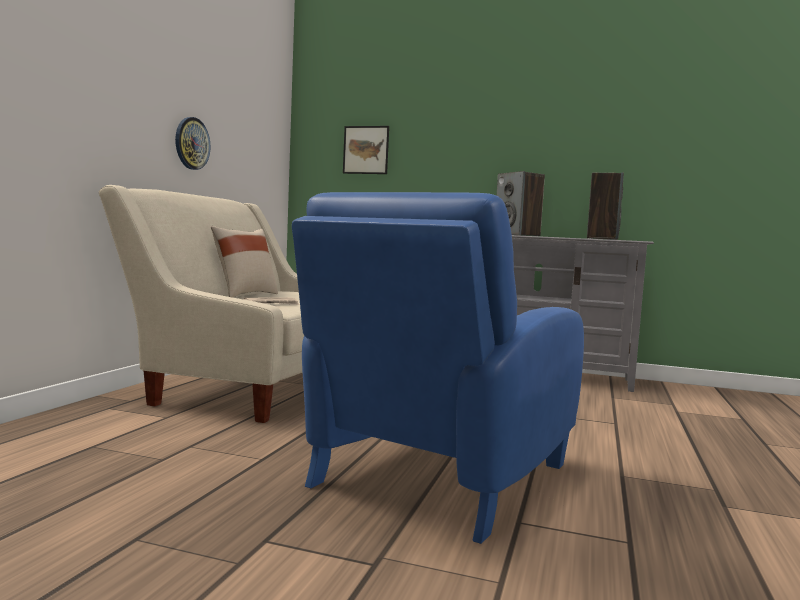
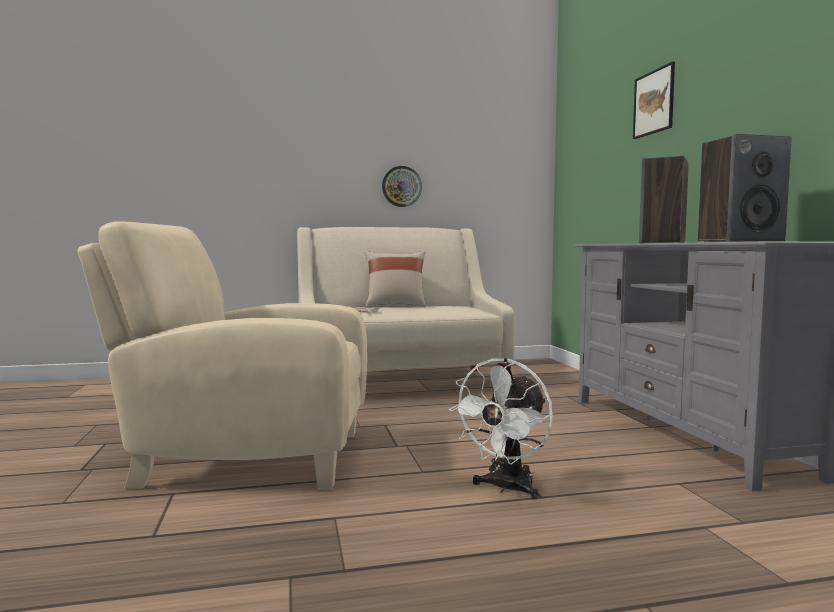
camera: 60 degrees right, 0 degrees up
blue armchair [292,192,584,544] -> beige armchair [78,221,367,490]
picture [343,126,389,174] -> picture moved to [633,62,675,139]
none -> white fan [449,358,553,499]

